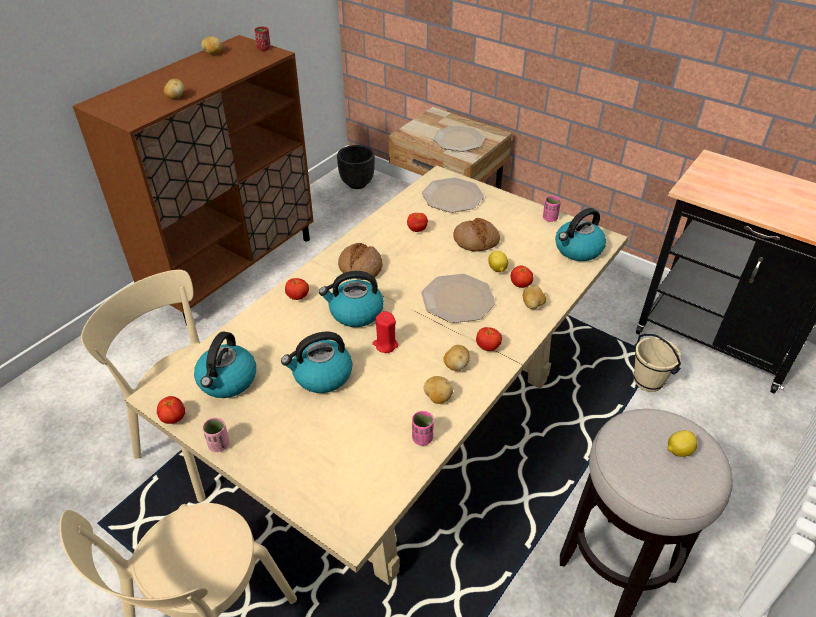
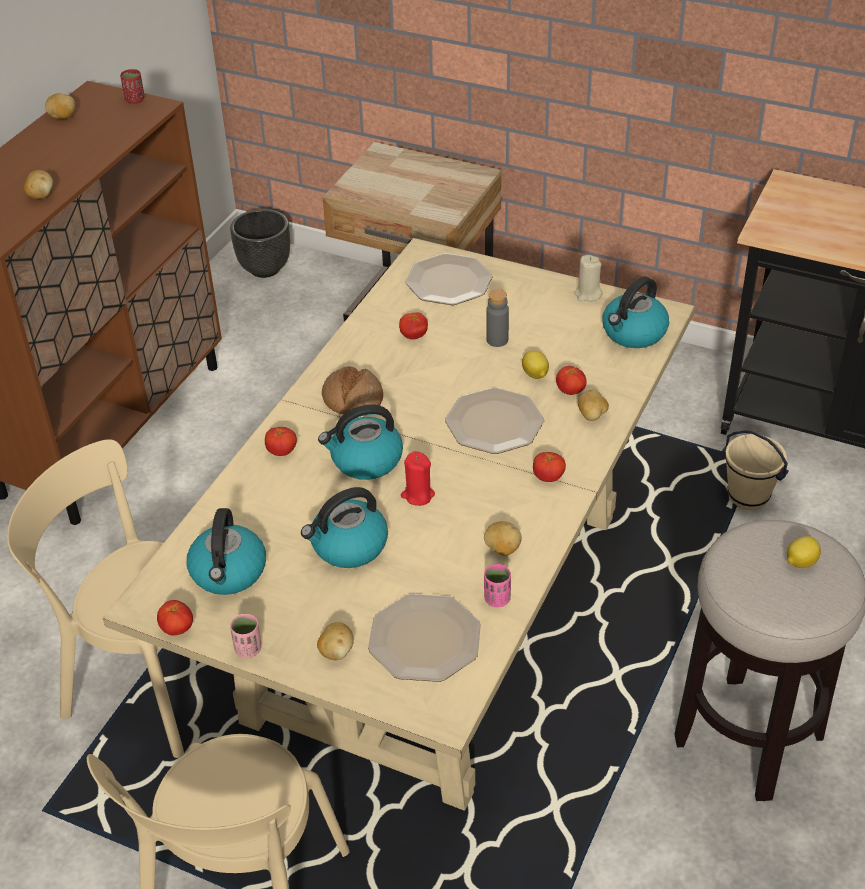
camera: 10 degrees left, 0 degrees up
plate [433,125,485,152] -> plate moved to [368,594,481,682]
potato [444,345,470,371] -> potato moved to [317,622,354,661]
bread [453,218,500,251] -> grey bottle [486,289,509,347]
pink cup [543,196,561,222] -> beige candle [574,255,603,301]

